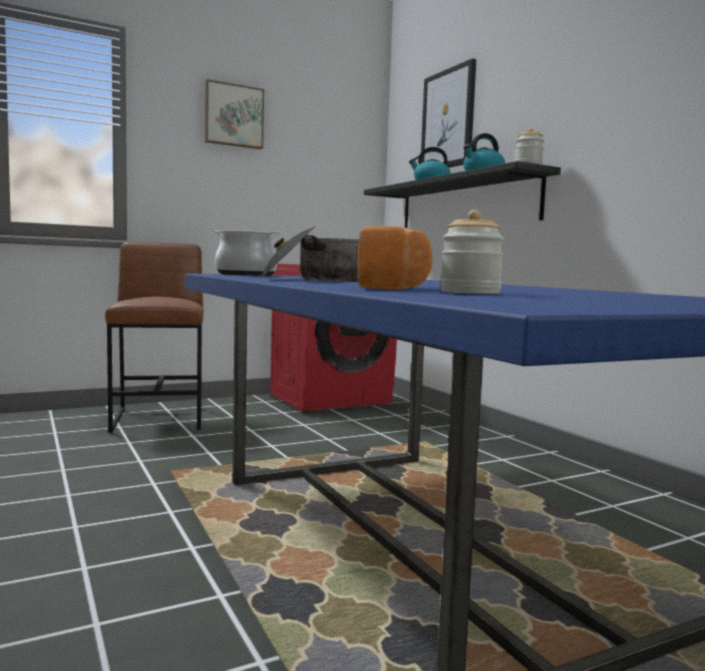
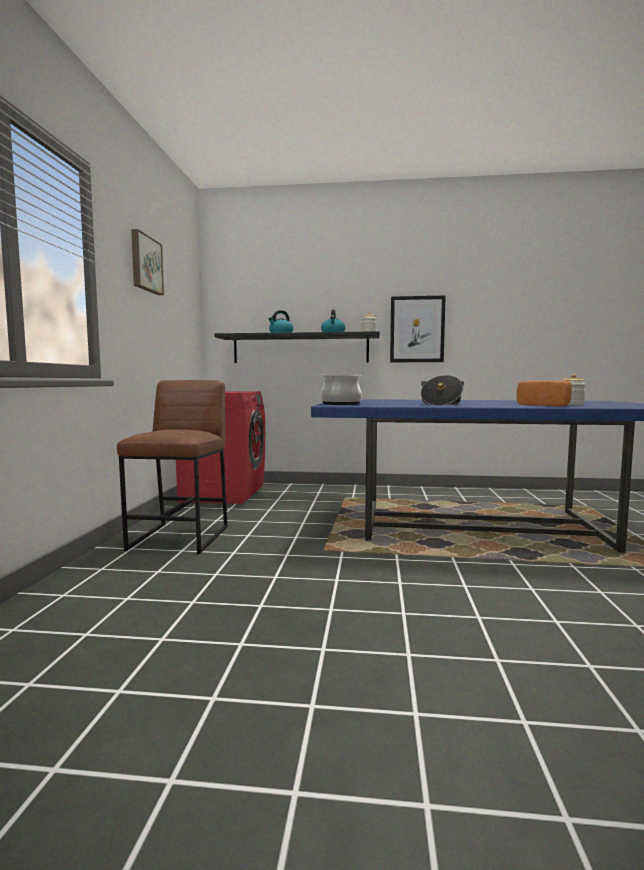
camera: 55 degrees left, 0 degrees up
brown chair [105,242,204,433] -> brown chair turned 75 degrees clockwise [117,380,228,554]
picture [421,58,476,168] -> picture moved to [390,296,446,362]

